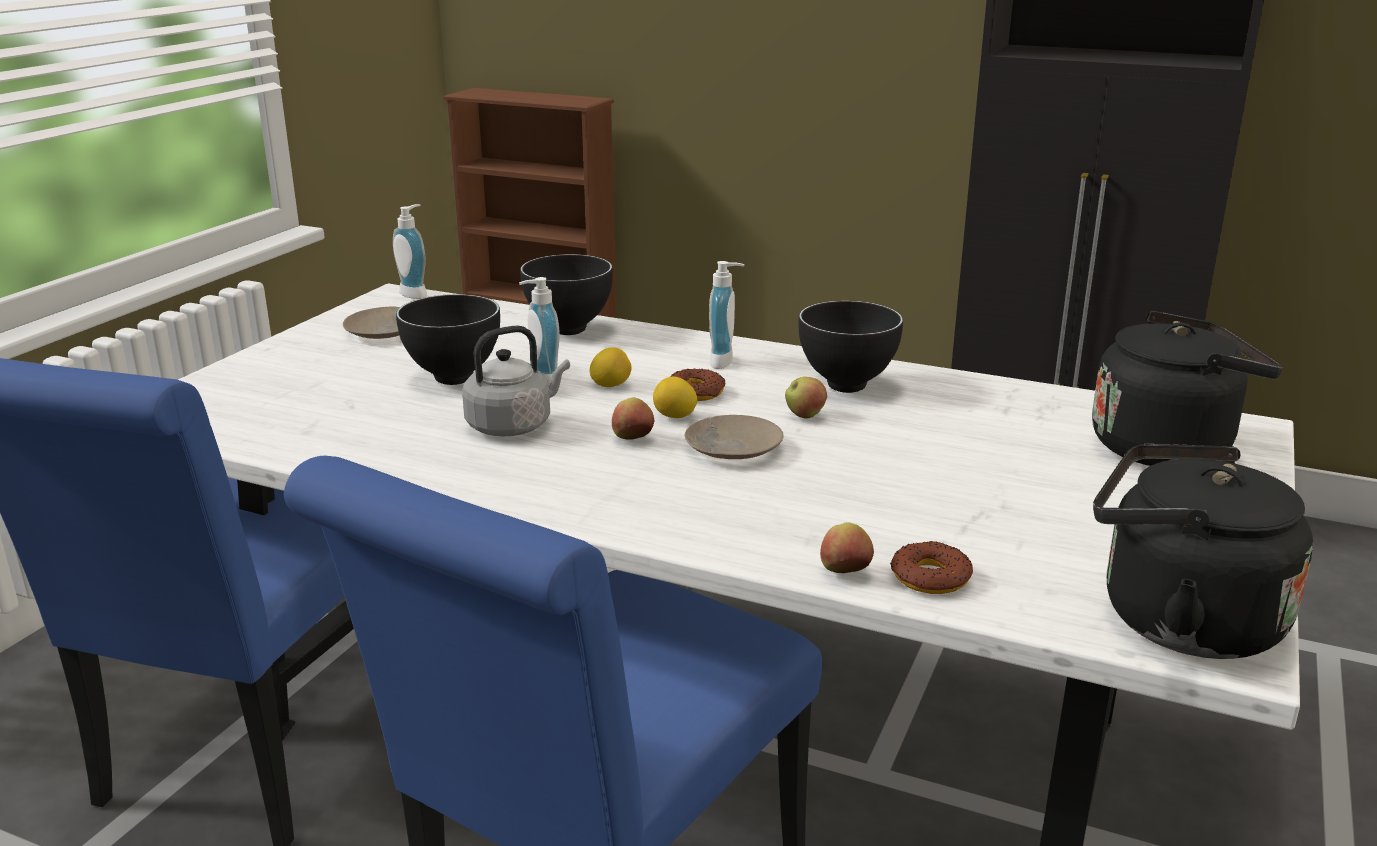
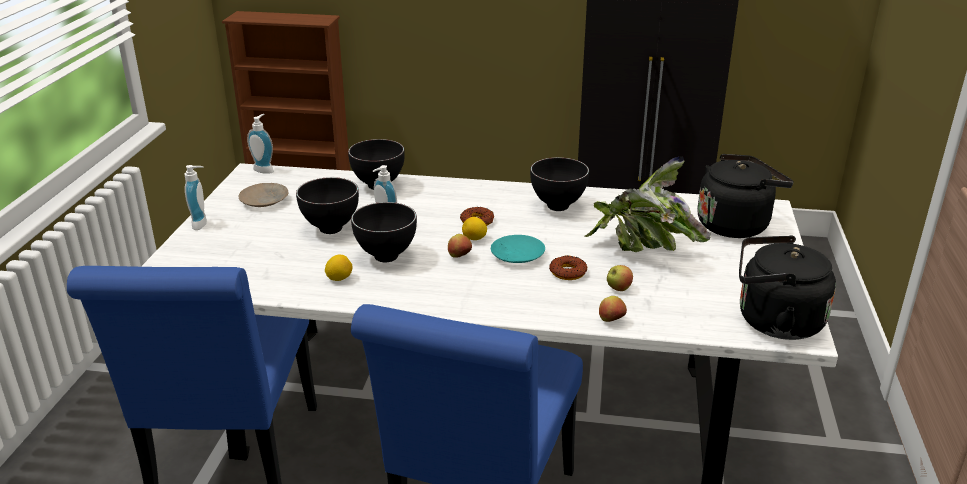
camera: 15 degrees left, 5 degrees up
grey kettle [462,325,570,436] -> black bowl [351,202,417,262]
lemon [590,347,632,387] -> lemon moved to [325,255,352,281]
beige plate [684,415,783,459] -> turquoise plate [491,235,545,263]
soap dispenser [709,261,745,369] -> soap dispenser moved to [184,165,207,230]
apple [785,377,827,419] -> apple moved to [607,265,633,291]
donut [890,541,973,594] -> donut moved to [549,255,587,280]
none -> potted plant [584,156,711,252]

